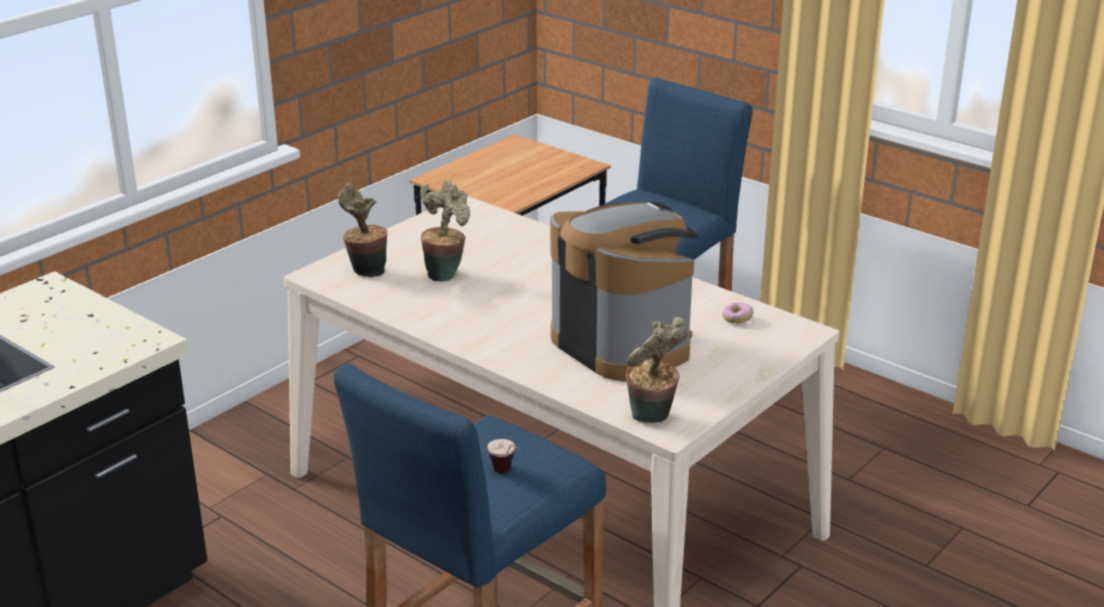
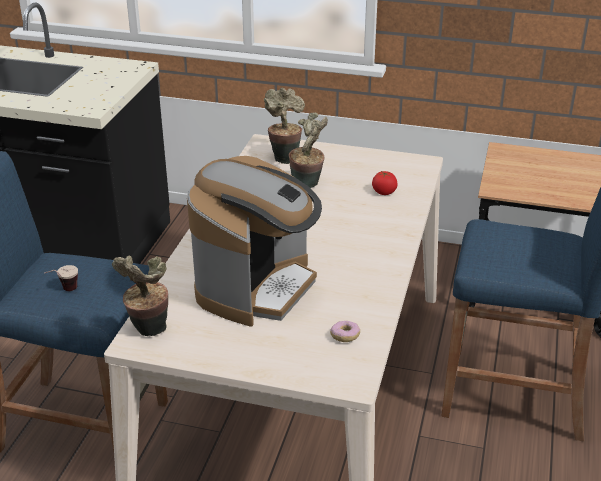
camera: 65 degrees right, 5 degrees up
none -> tomato [372,171,398,195]

